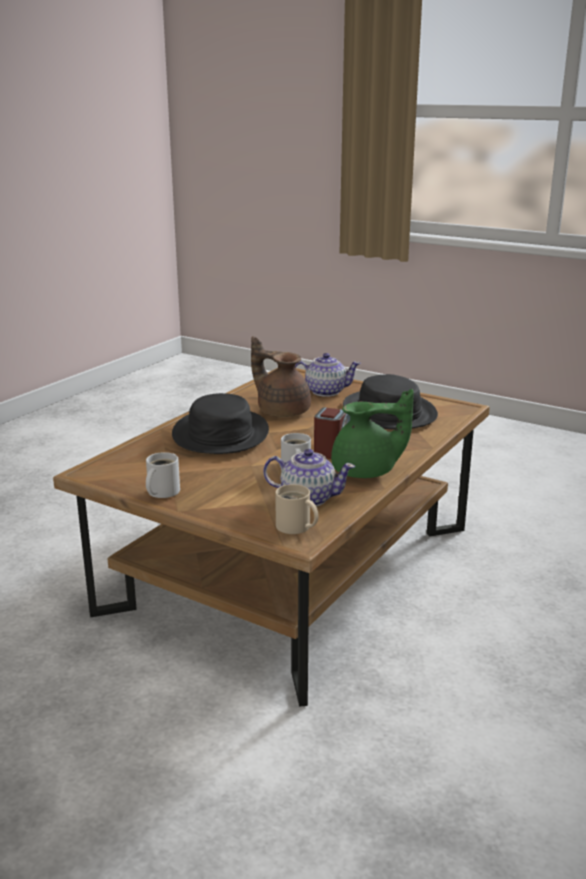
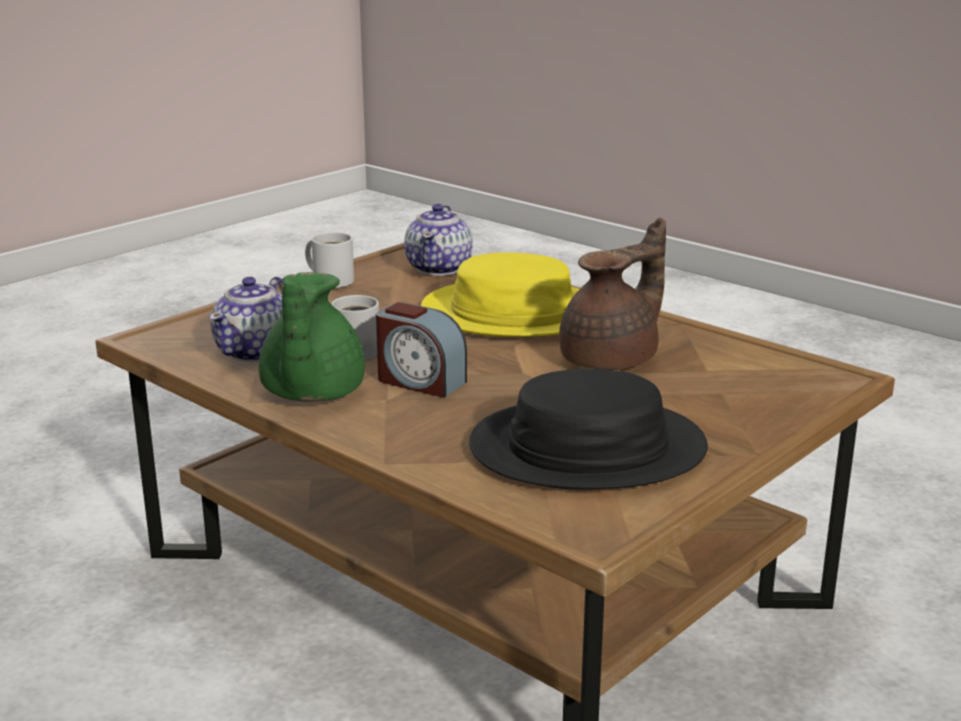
camera: 100 degrees right, 0 degrees up
black hat [172,393,269,454] -> yellow hat [421,252,579,337]
beige mug [275,484,319,534] -> none
teapot [295,353,361,397] -> teapot moved to [404,204,473,276]

